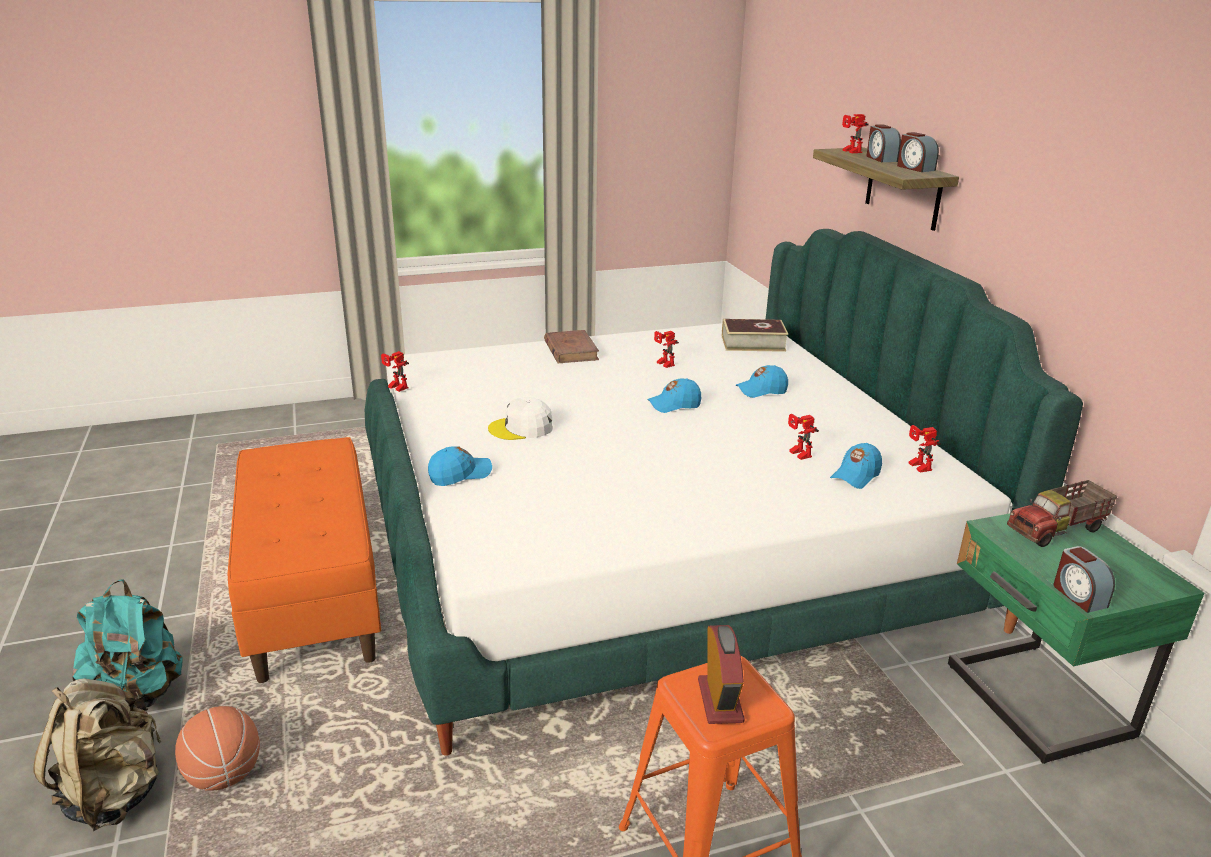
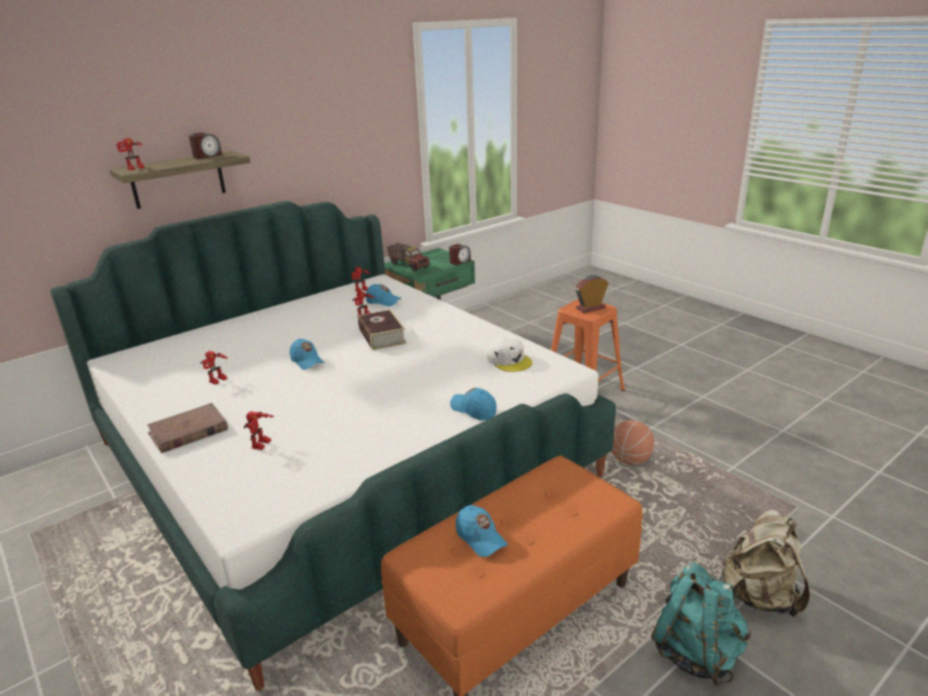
camera: 110 degrees left, 0 degrees up
basketball [175,706,260,791] -> basketball moved to [611,420,655,465]
toy robot [381,351,409,392] -> toy robot moved to [244,411,274,450]
white cap [488,397,553,440] -> white cap moved to [487,336,532,372]
book [722,319,788,352] -> book moved to [358,309,407,350]
blue cap [736,365,788,398] -> blue cap moved to [456,505,508,557]
alarm clock [866,124,901,162] -> none

